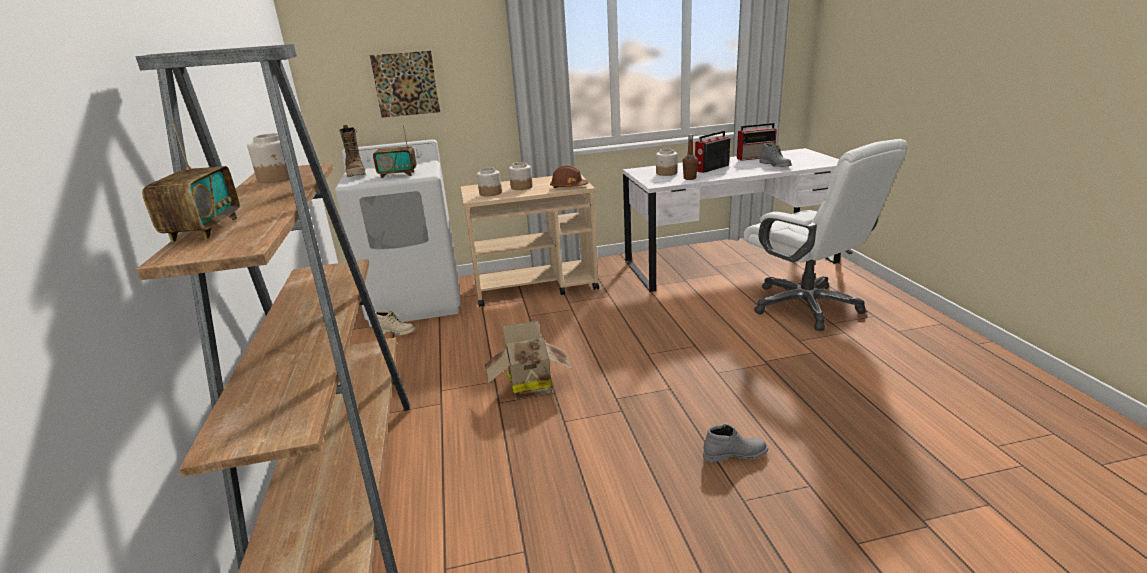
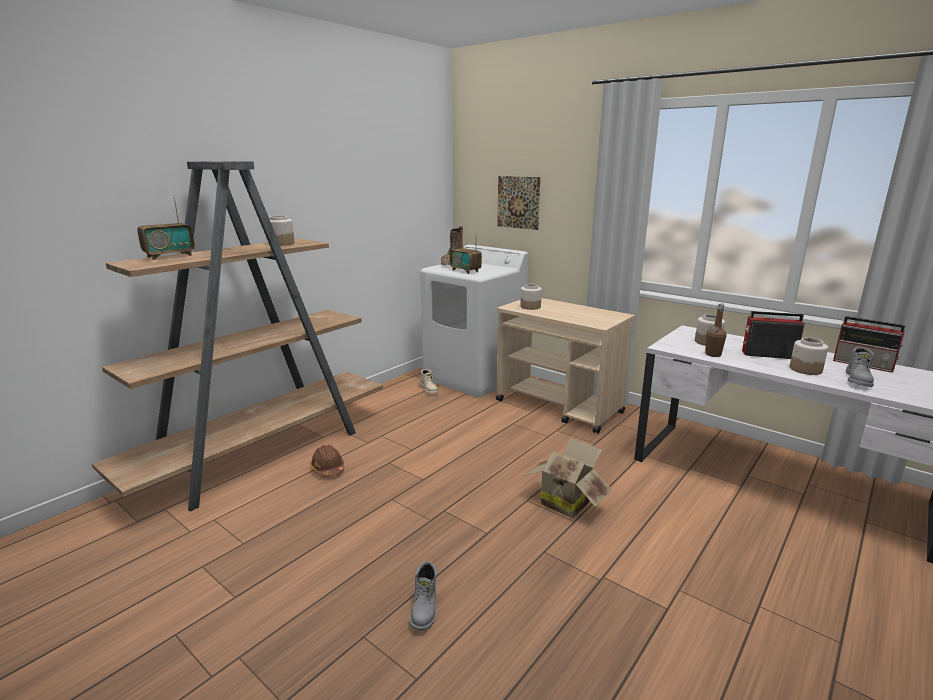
camera: 50 degrees right, 5 degrees down
cardboard box [485,321,572,399] -> cardboard box moved to [524,438,612,518]
jar [509,162,533,190] -> jar moved to [790,337,828,375]
brown hard hat [550,165,589,188] -> brown hard hat moved to [310,445,344,477]
grey boot [703,424,768,463] -> grey boot turned 45 degrees clockwise [409,561,437,631]
white office chair [743,139,908,331] -> none

